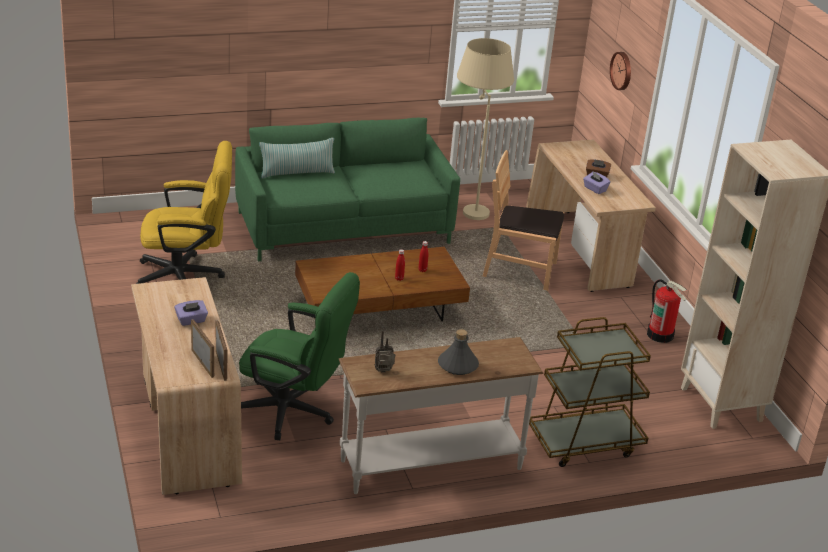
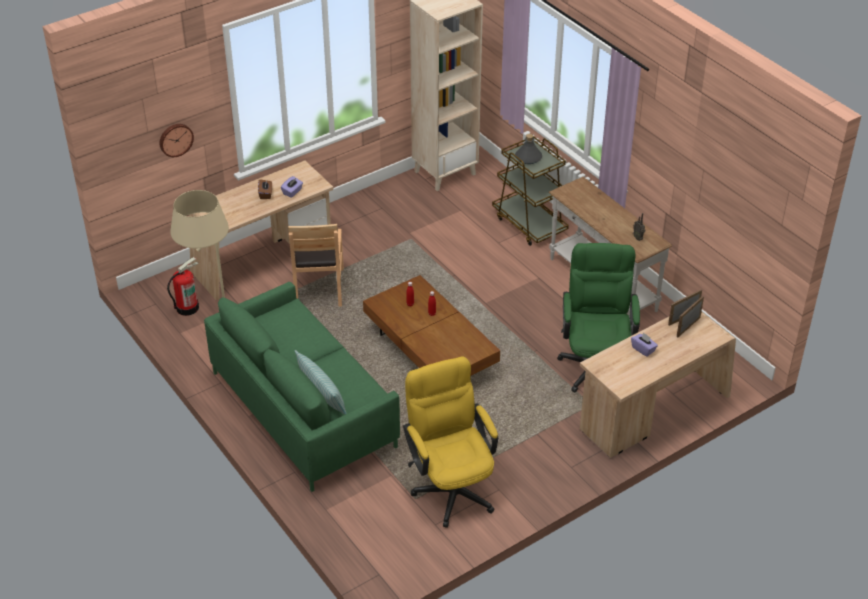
camera: 105 degrees left, 10 degrees up
grey bottle [438,329,479,375] -> grey bottle moved to [515,134,542,164]
fire extinguisher [647,279,687,343] -> fire extinguisher moved to [167,257,199,316]

